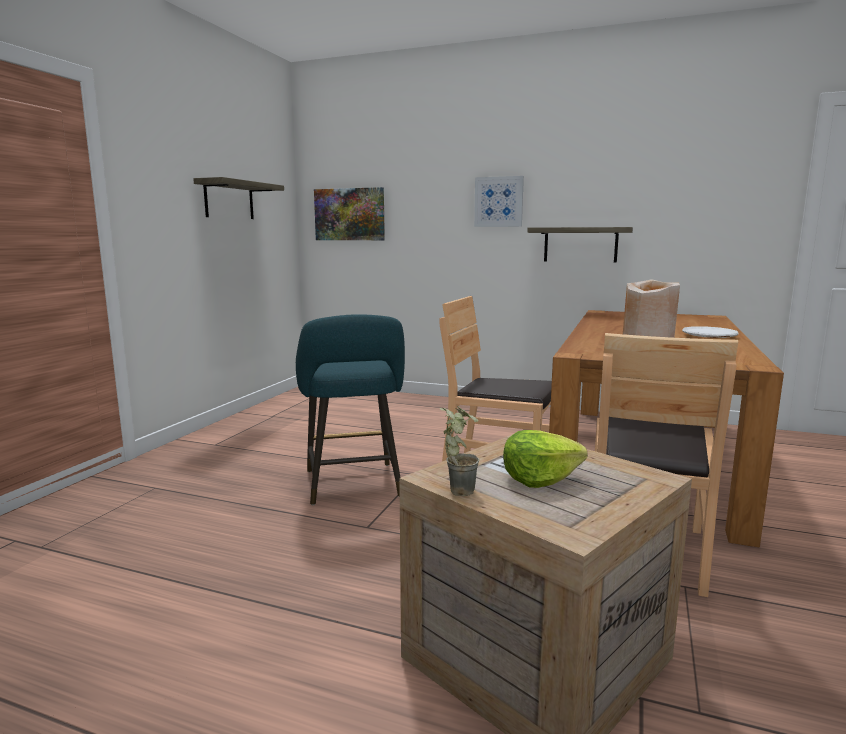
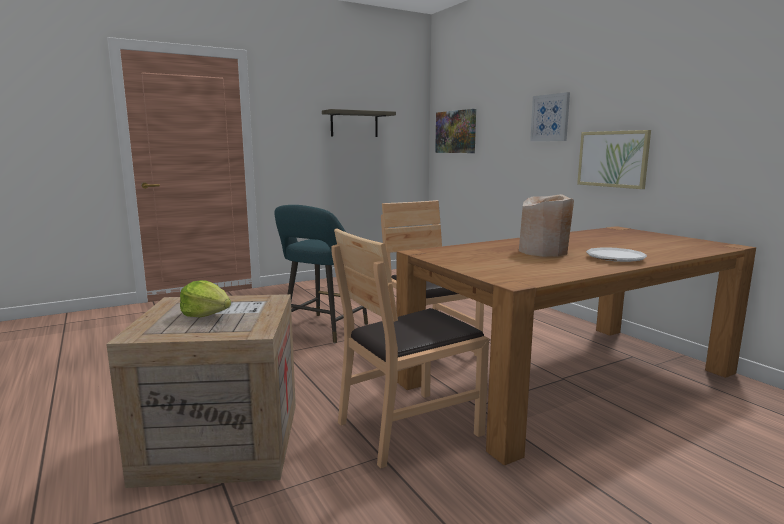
camera: 40 degrees right, 0 degrees up
potted plant [439,406,479,496] -> none
shelf [527,227,633,263] -> picture [577,130,651,189]

